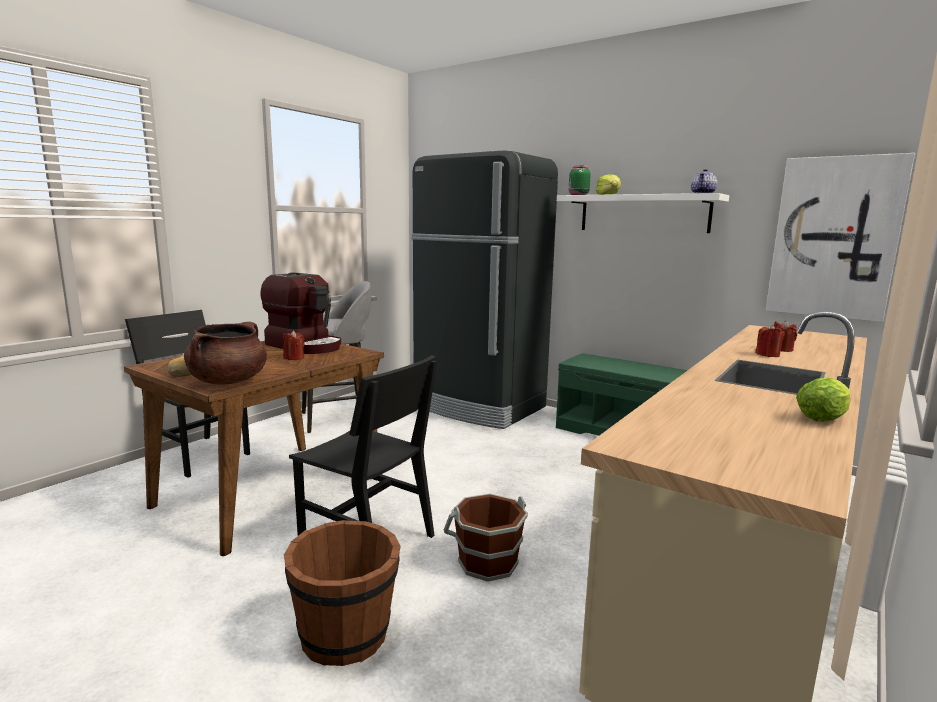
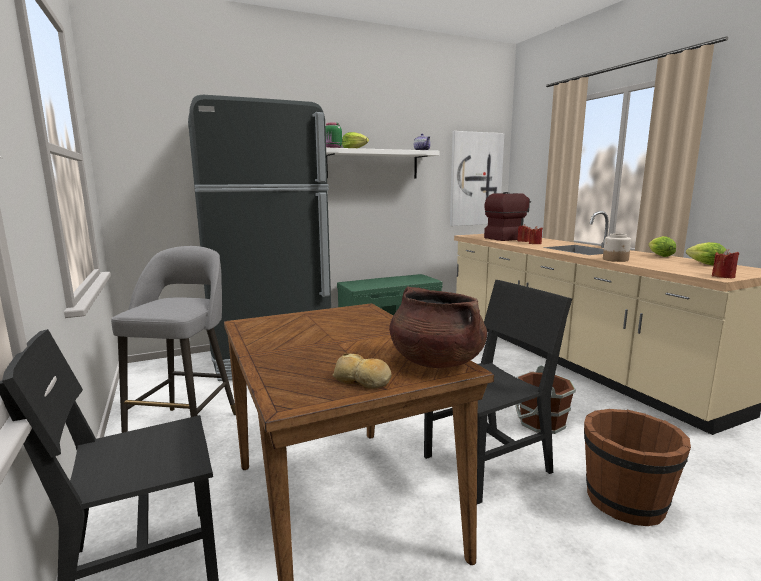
camera: 60 degrees left, 0 degrees up
coffee machine [260,272,341,354] -> coffee machine moved to [484,192,531,241]
red candle [283,331,305,360] -> red candle moved to [712,249,739,278]
none -> jar [603,234,631,262]
none -> lettuce [686,242,726,265]

